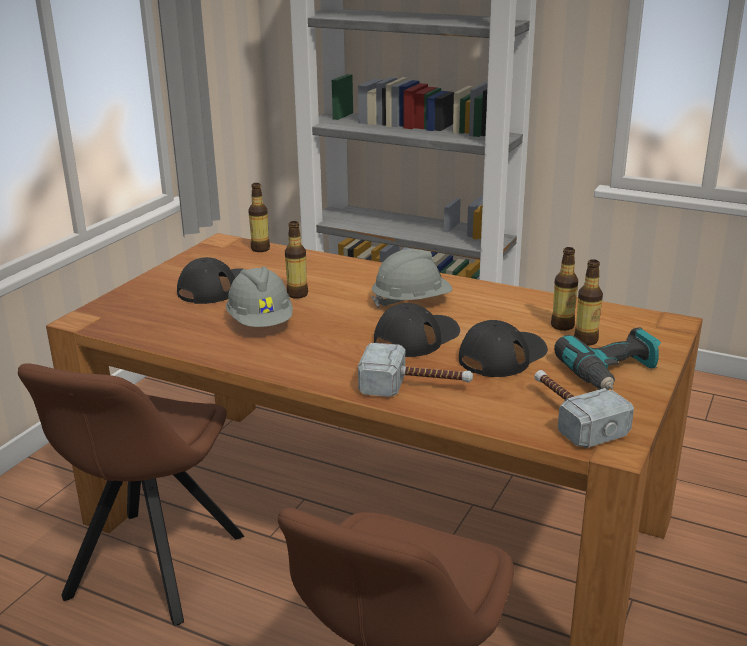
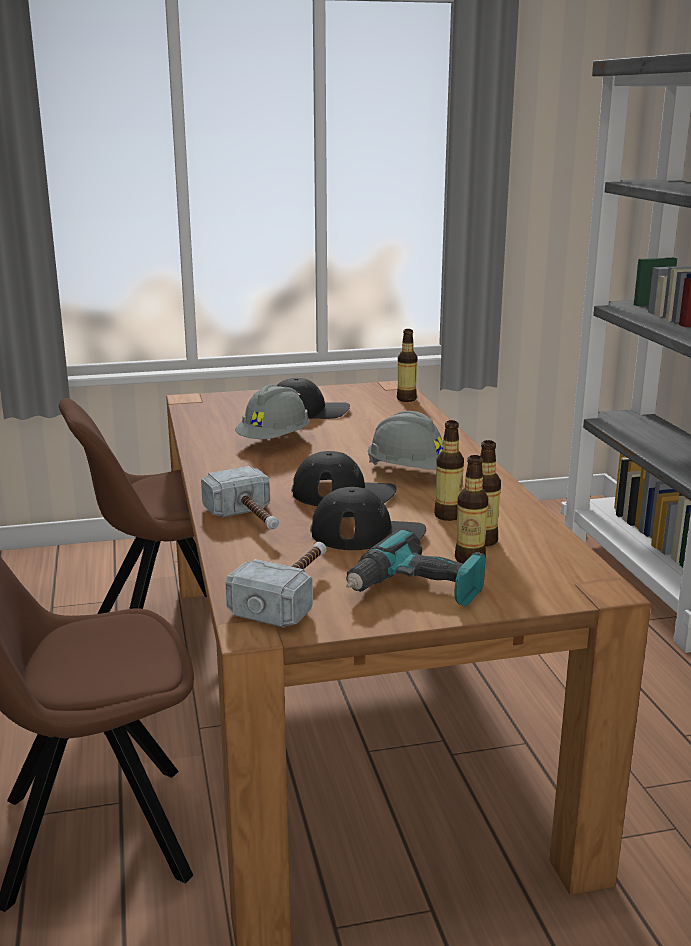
camera: 50 degrees right, 5 degrees down
bottle [285,221,308,299] -> bottle moved to [434,420,464,521]

